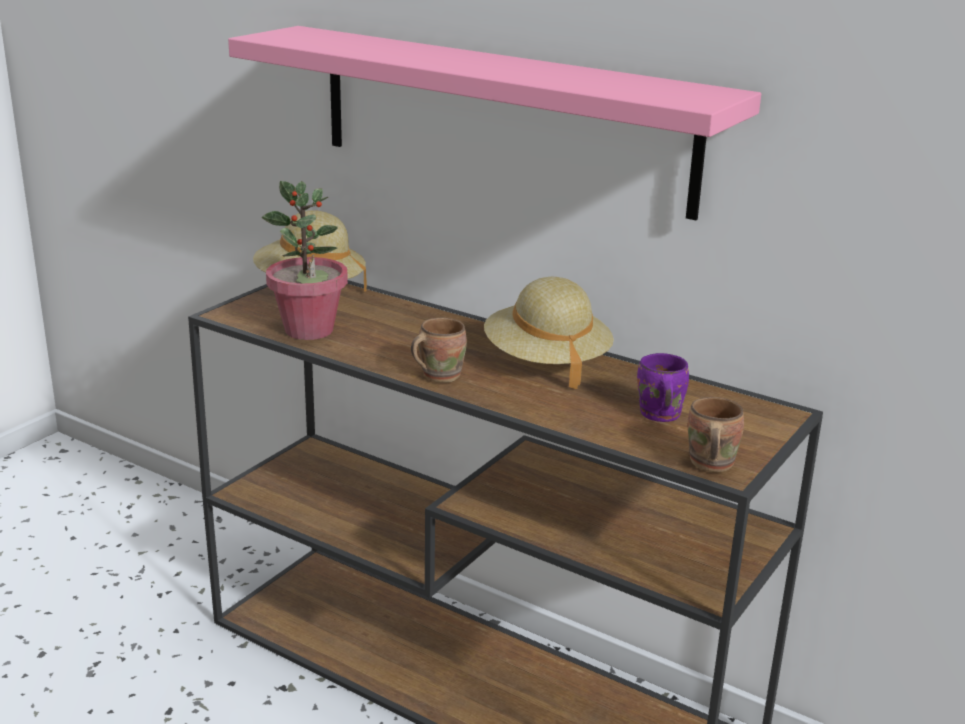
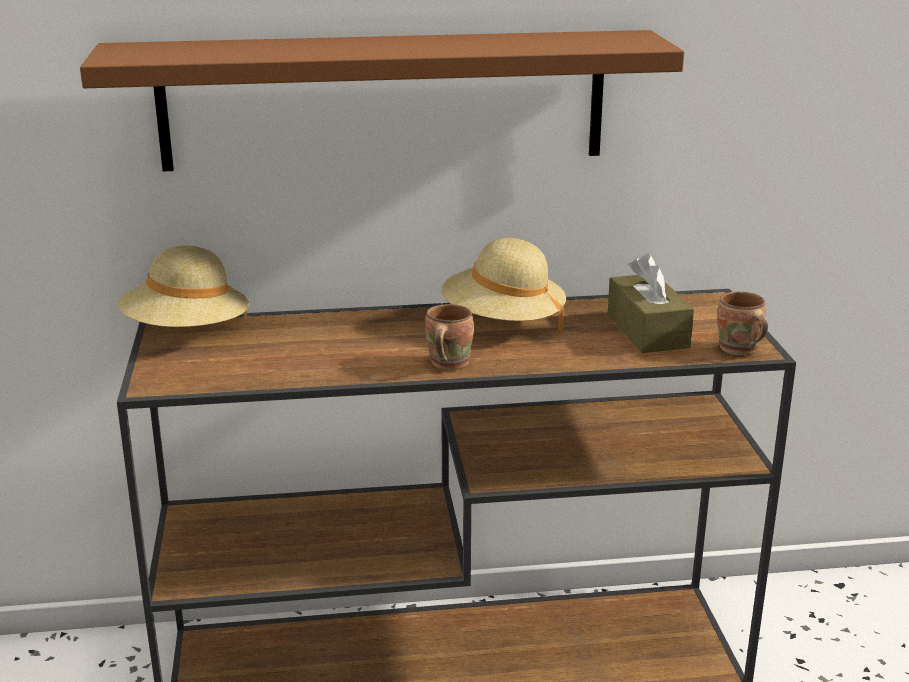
camera: 40 degrees left, 0 degrees up
pink shelf [228,26,761,220] -> brown shelf [80,30,684,171]
potted plant [262,181,348,340] -> none
purple mug [637,353,689,422] -> brown tissue box [608,253,694,353]

